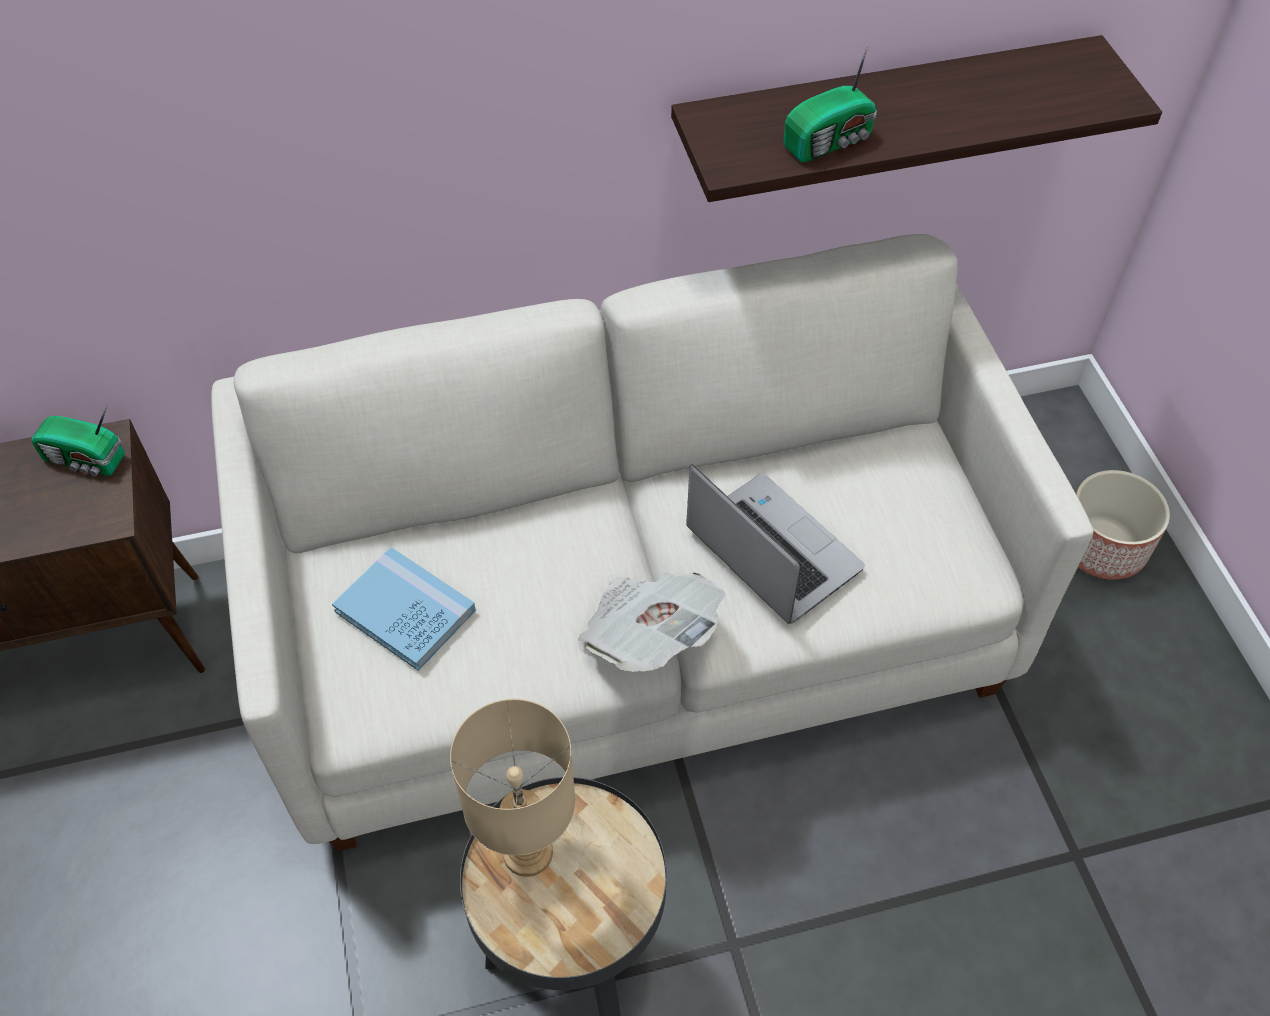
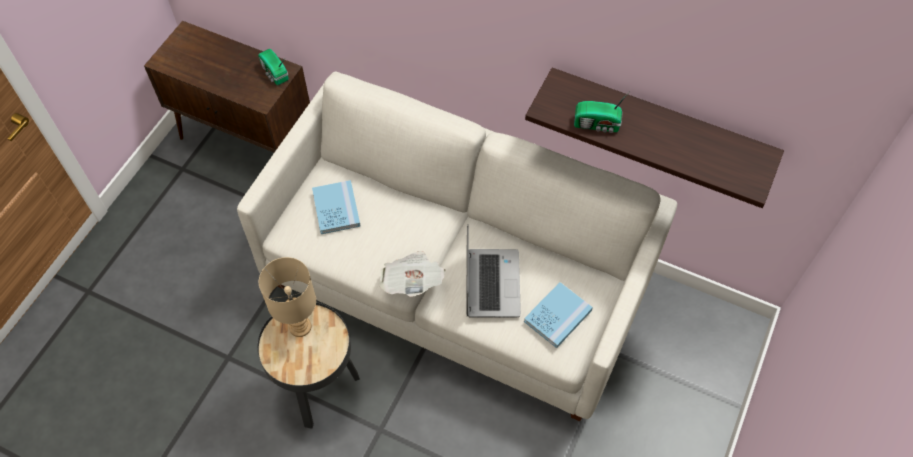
camera: 40 degrees right, 5 degrees up
planter [1076,470,1170,580] -> none
none -> blue book [524,282,593,348]

